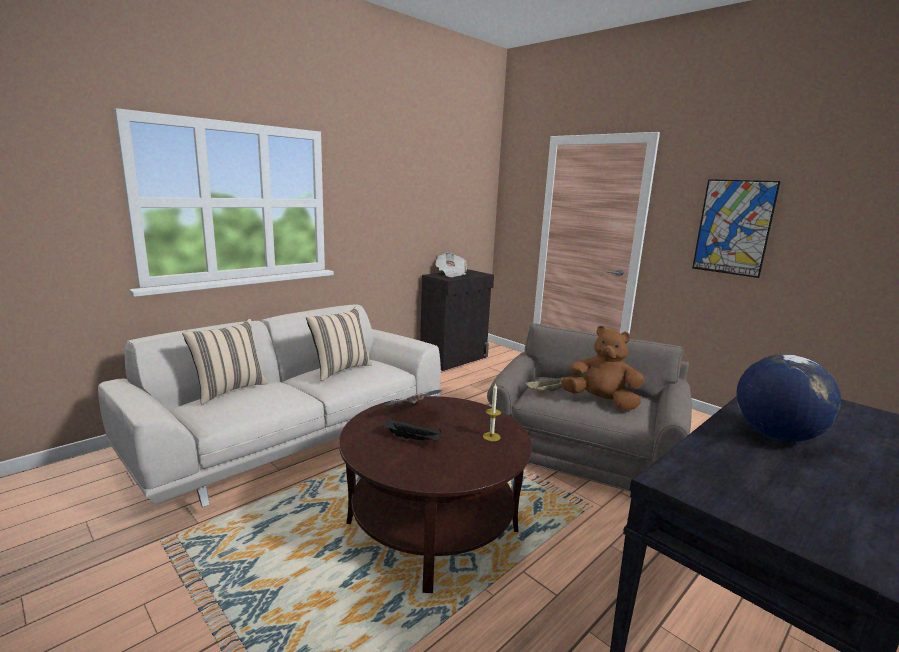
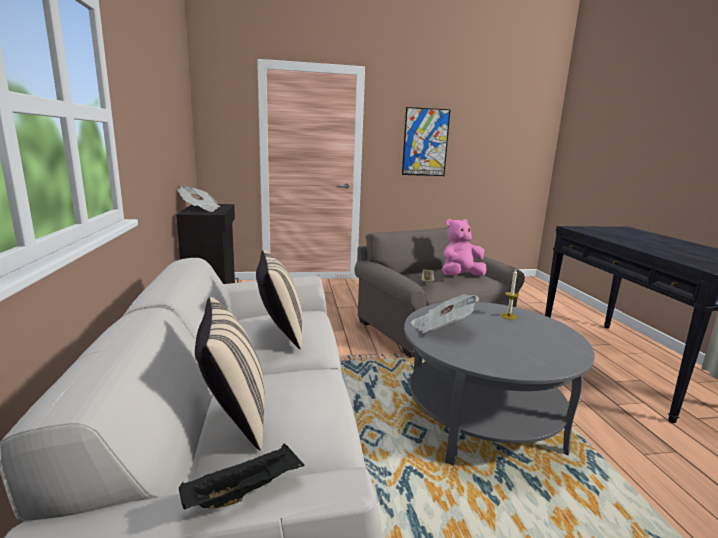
camera: 55 degrees left, 0 degrees up
brown coffee table [339,396,532,593] -> grey coffee table [404,302,595,466]
black tray [382,418,442,441] -> black tray moved to [179,444,305,509]
brown plush toy [561,326,644,411] -> pink plush toy [442,219,487,276]
globe [736,354,841,442] -> none

